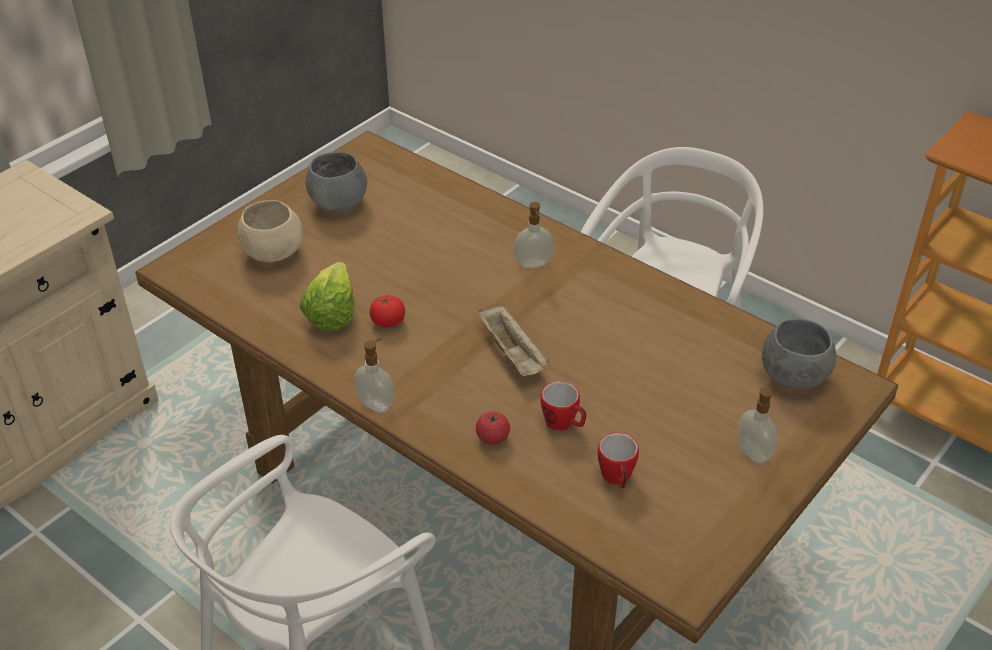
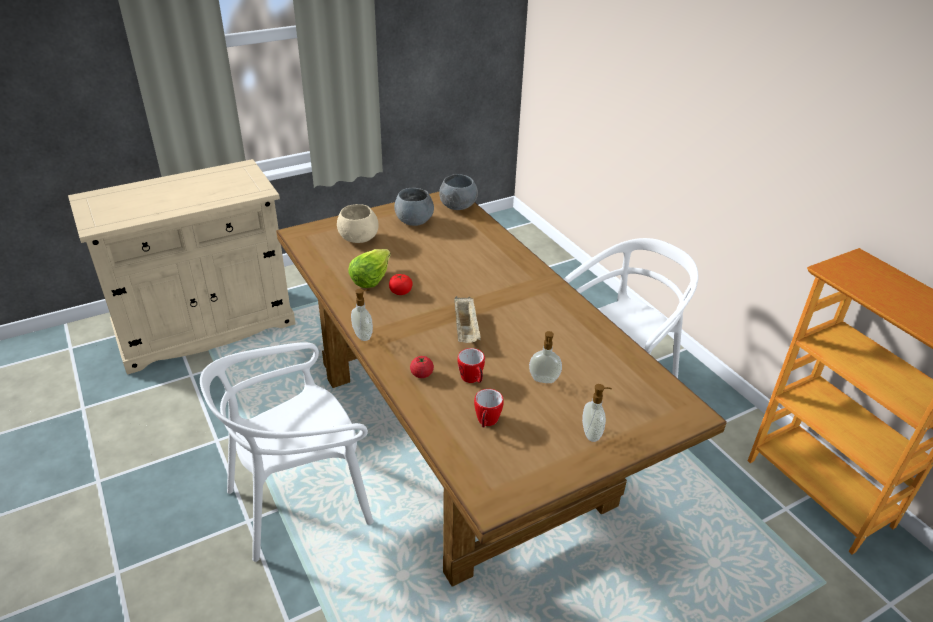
camera: 20 degrees right, 5 degrees down
soap dispenser [514,202,554,268] -> soap dispenser moved to [529,331,562,383]
grey bowl [762,319,836,389] -> grey bowl moved to [439,174,478,210]

